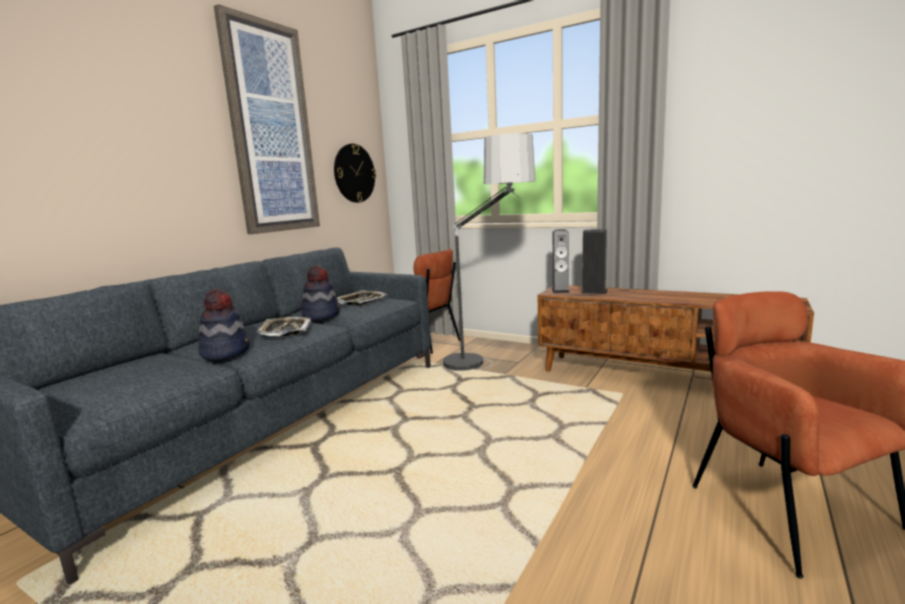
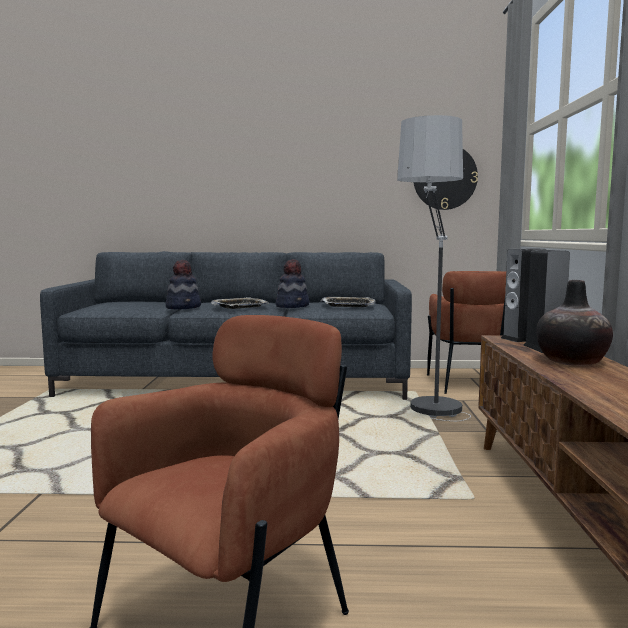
camera: 60 degrees right, 5 degrees down
picture [214,4,320,234] -> none
none -> vase [536,280,613,365]

